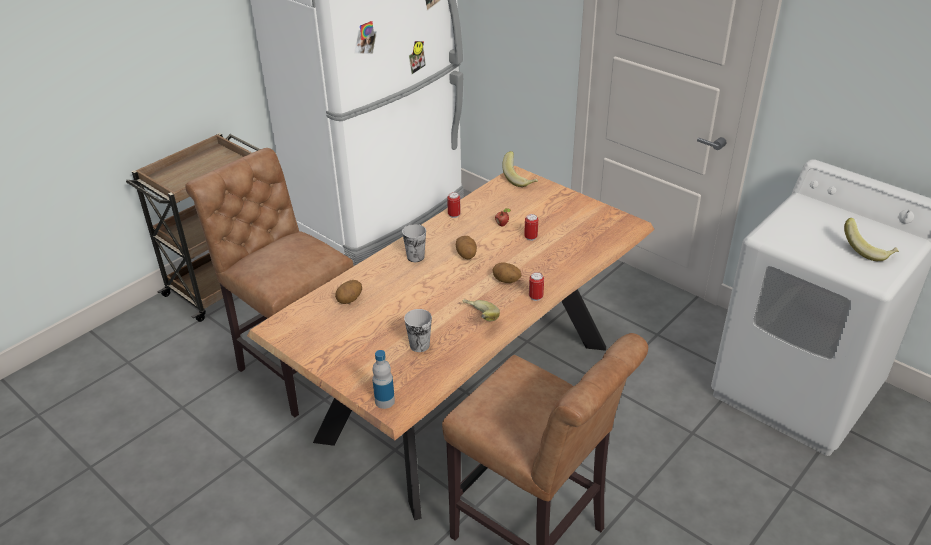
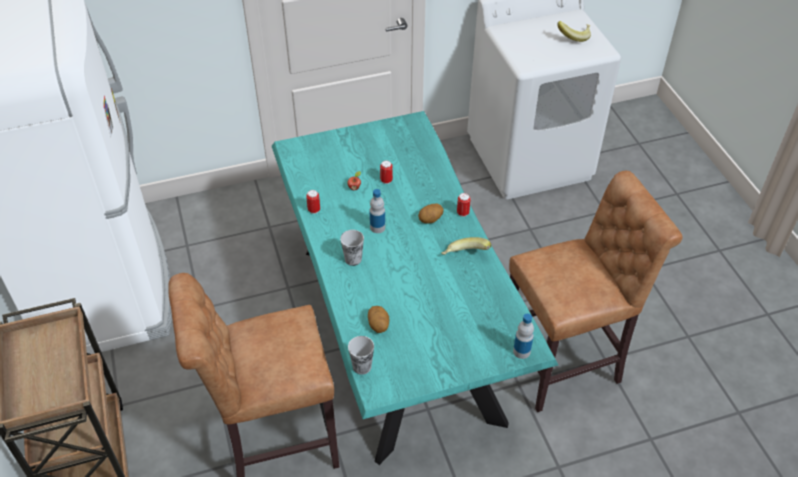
camera: 60 degrees left, 10 degrees up
brown dining table [247,166,655,520] -> turquoise dining table [272,111,558,465]
cup [404,309,432,352] -> cup moved to [348,336,374,375]
potato [456,236,477,259] -> bottle [370,189,385,233]
banana [502,151,538,187] -> none

